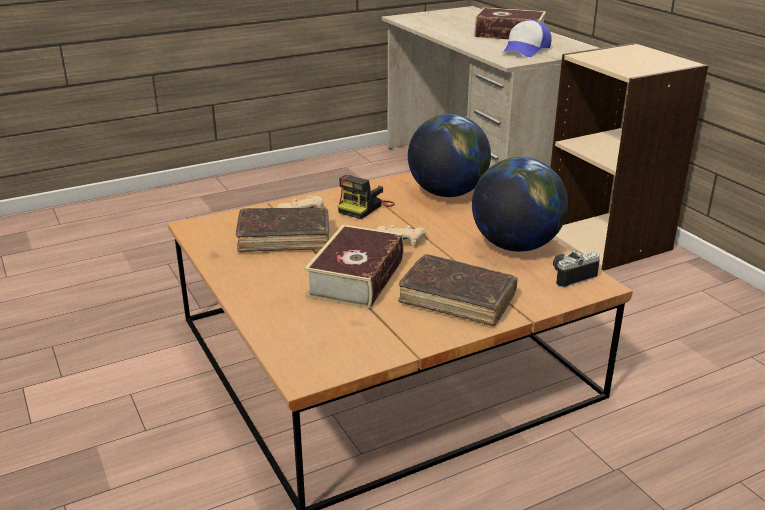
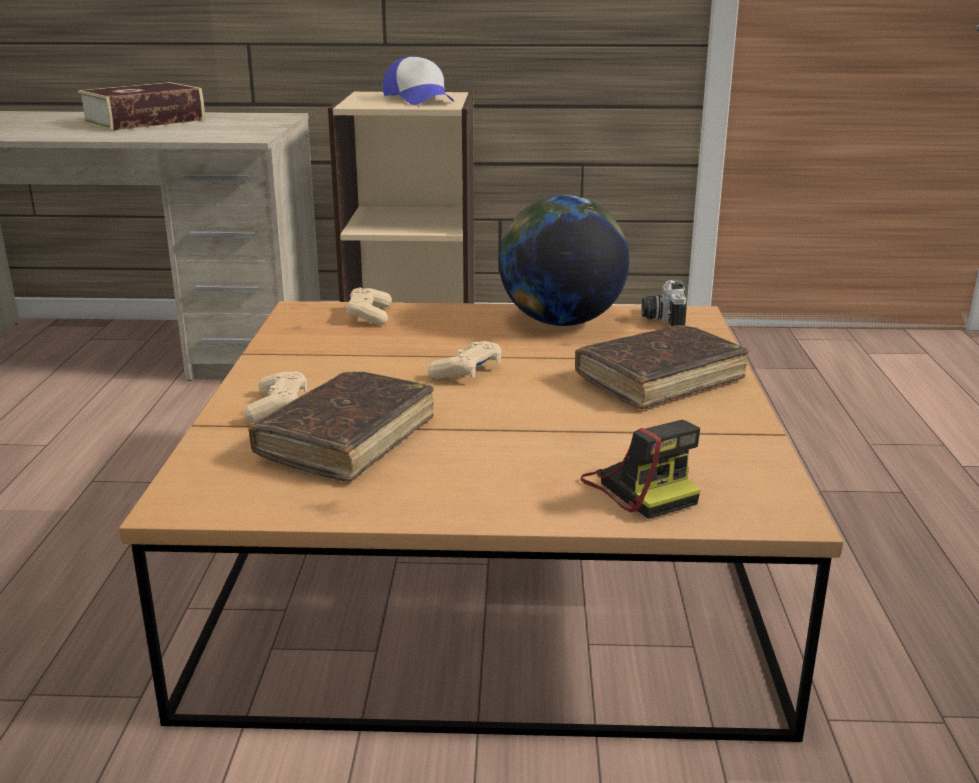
camera: 60 degrees left, 5 degrees down
book [304,225,404,308] -> none
camera [338,175,395,219] -> camera moved to [581,420,700,519]
globe [408,114,491,197] -> beige game controller [346,288,392,325]
cap [503,20,552,57] -> cap moved to [383,57,454,105]

